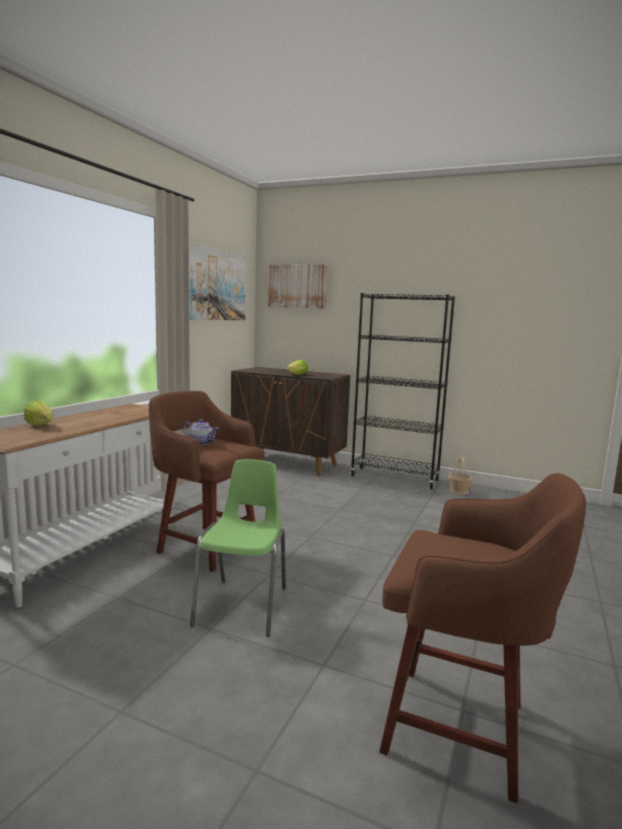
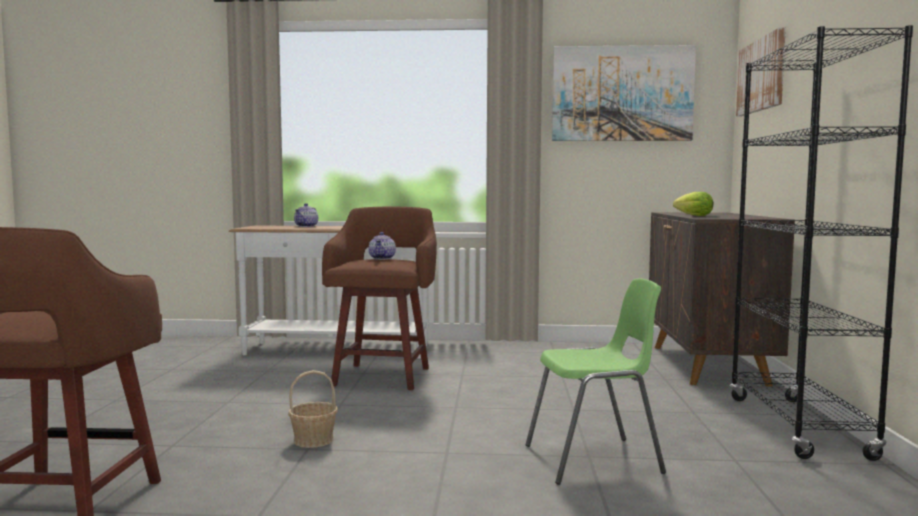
camera: 70 degrees right, 5 degrees down
lettuce [24,400,53,426] -> teapot [294,203,318,227]
green chair [190,459,286,637] -> green chair moved to [525,278,666,485]
basket [448,457,473,495] -> basket moved to [288,370,338,448]

